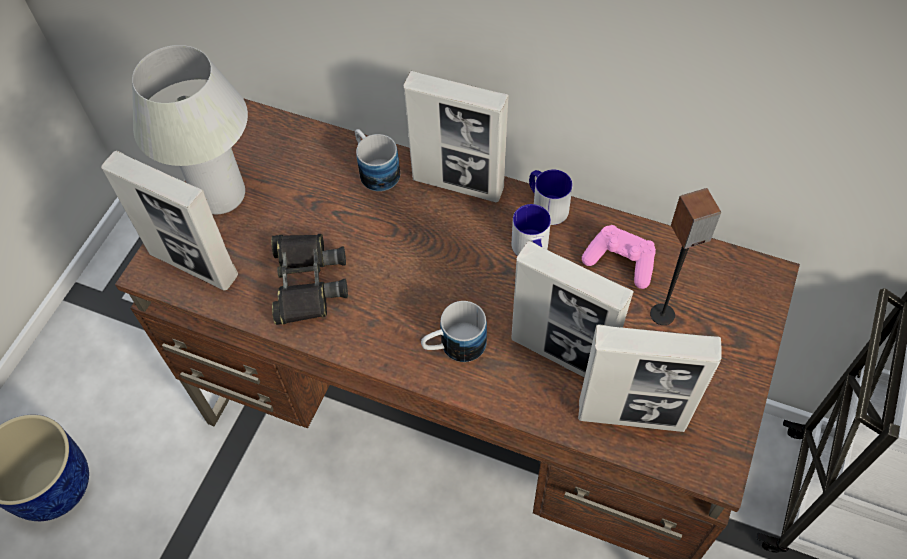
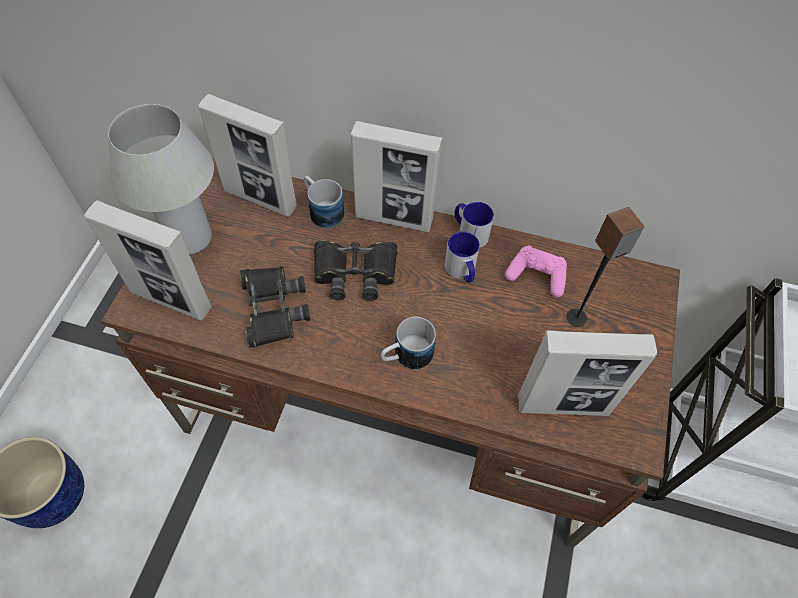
camera: 10 degrees left, 0 degrees up
picture frame [511,241,634,377] -> picture frame moved to [198,94,297,217]
none -> black binoculars [314,240,398,301]

